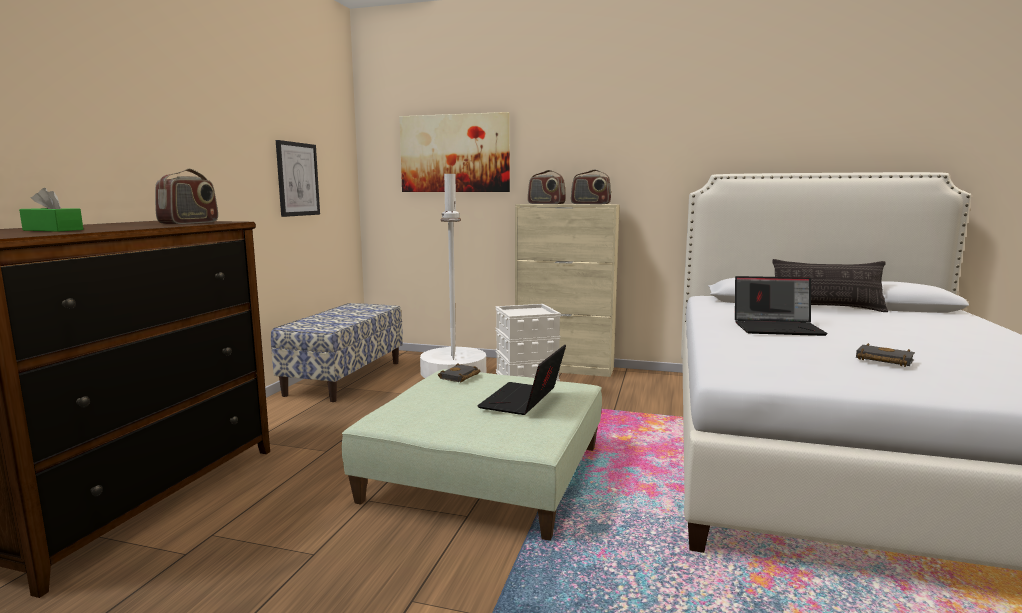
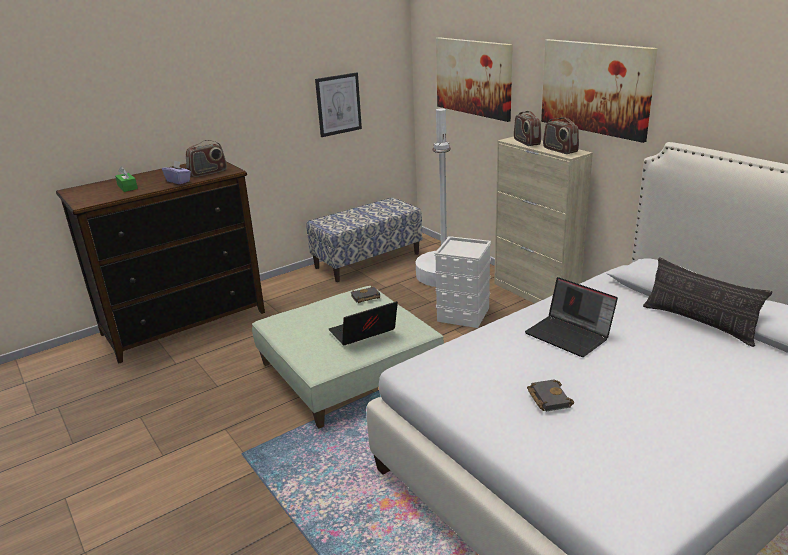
camera: 40 degrees right, 15 degrees up
none -> purple tissue box [162,160,191,184]
none -> picture [541,39,658,143]

